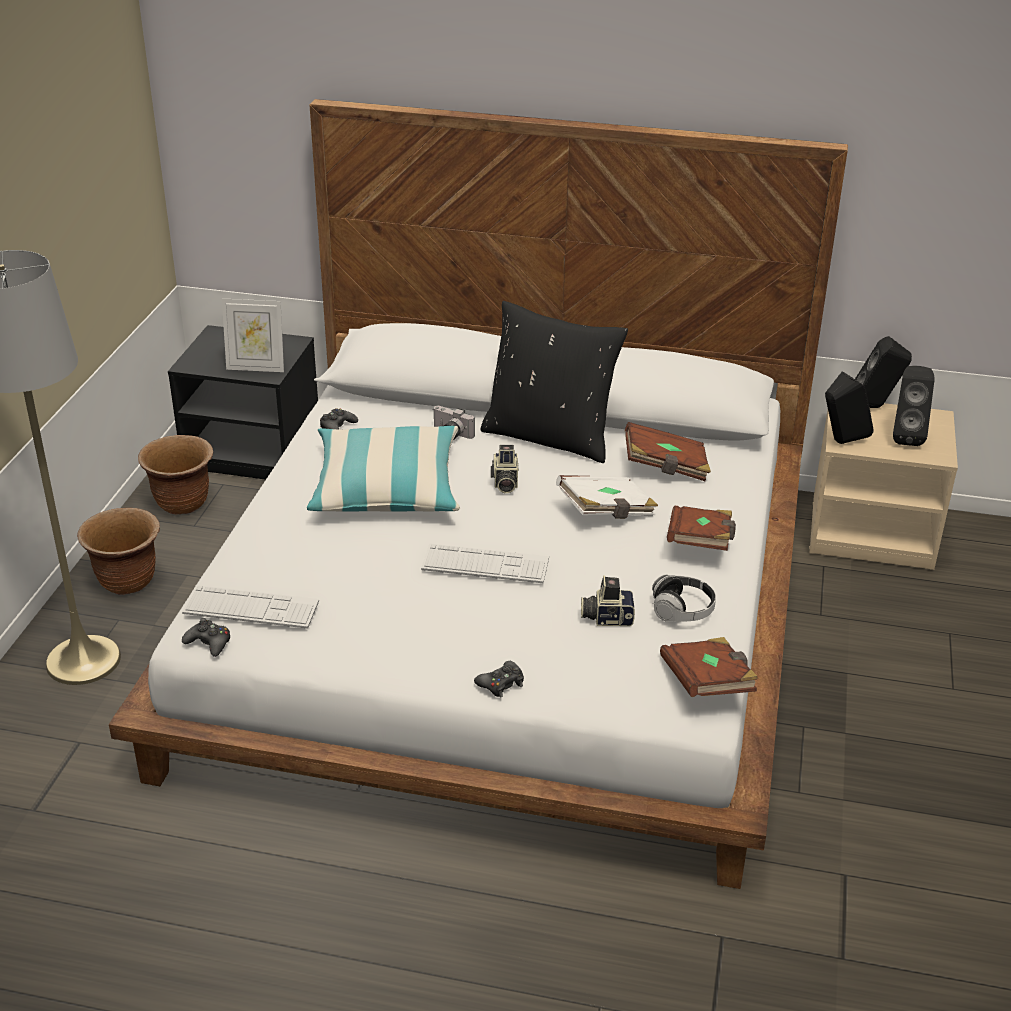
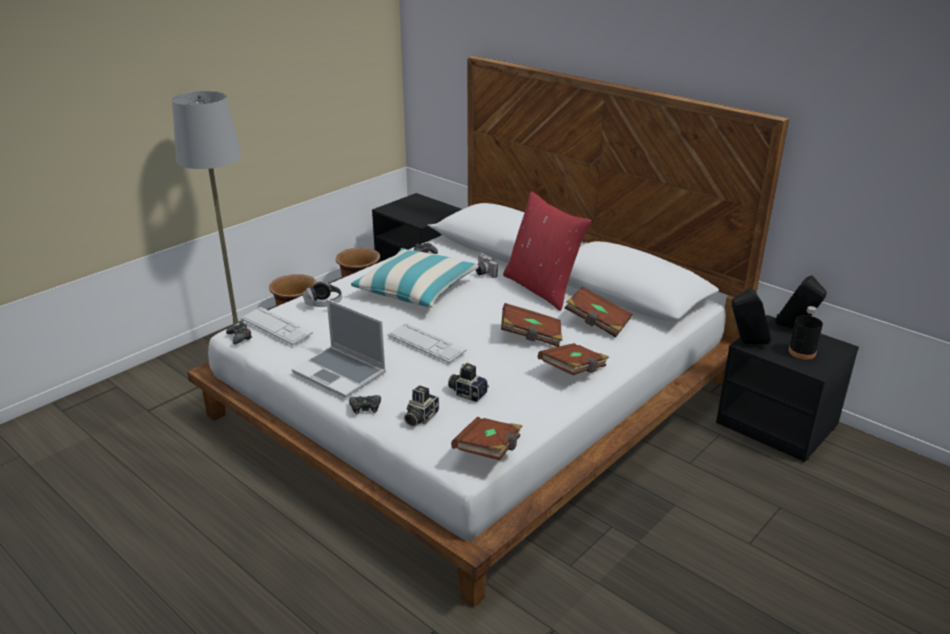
camera: 30 degrees right, 5 degrees down
picture frame [222,298,284,372] -> none
black pillow [480,301,628,463] -> red pillow [503,192,591,311]
camera [491,445,519,493] -> camera moved to [404,385,439,427]
white book [556,475,658,519] -> brown book [501,303,563,347]
headphones [652,575,716,622] -> headphones moved to [303,281,342,307]
beige nightstand [809,403,958,570] -> black nightstand [716,315,859,462]
black speaker [893,366,934,446] -> black bottle [788,306,823,359]
none -> laptop [292,299,386,398]

